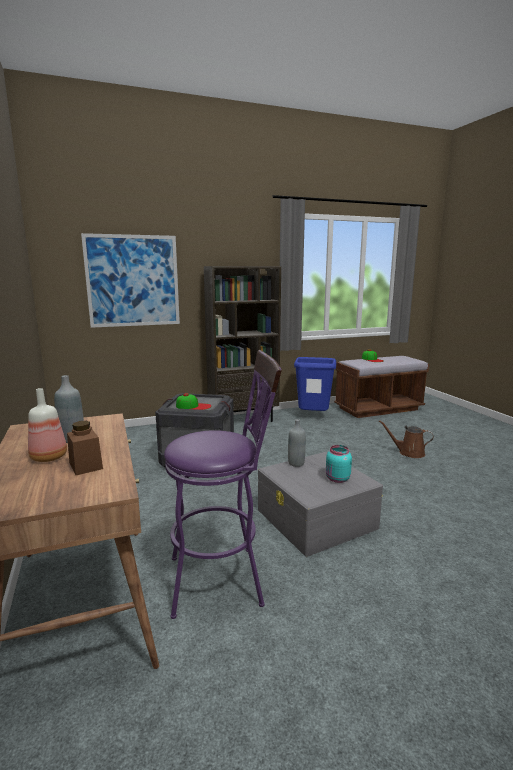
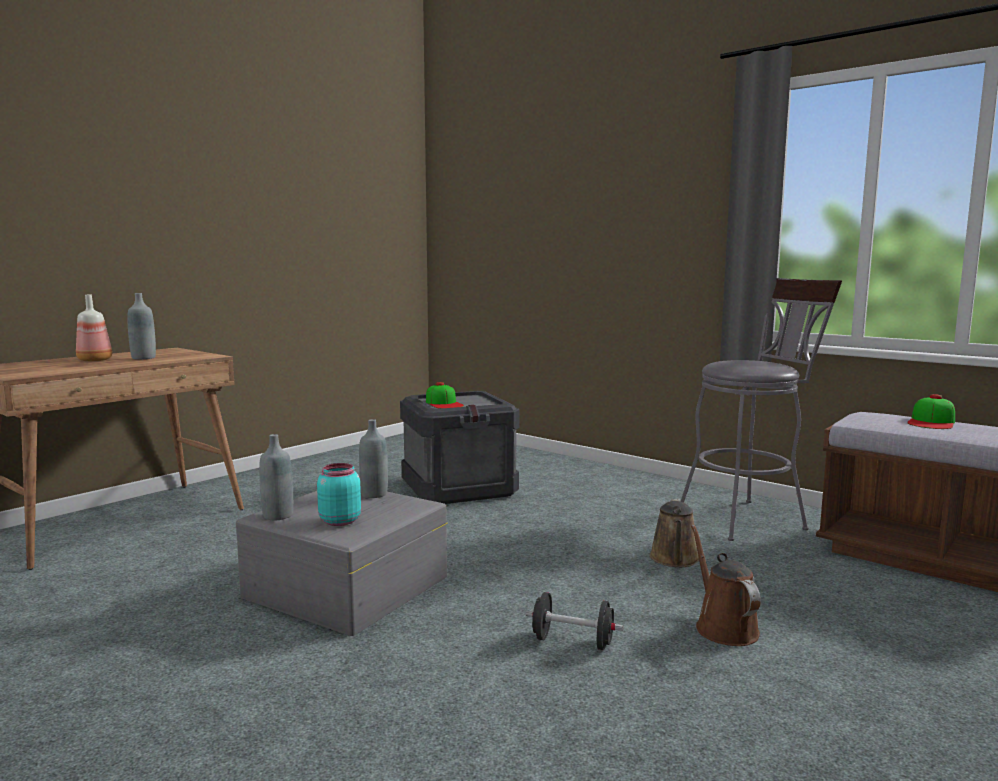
camera: 60 degrees right, 5 degrees down
brown jar [67,421,103,475] -> none
picture [81,233,180,328] -> none
purple stool [164,350,282,619] -> none
brown bookcase [204,266,281,422] -> none
blue trash can [294,357,336,411] -> grey stool [681,278,842,541]
none -> grey bottle [259,434,293,521]
none -> black dumbbell [525,592,623,650]
none -> brown watering can [650,499,699,567]

